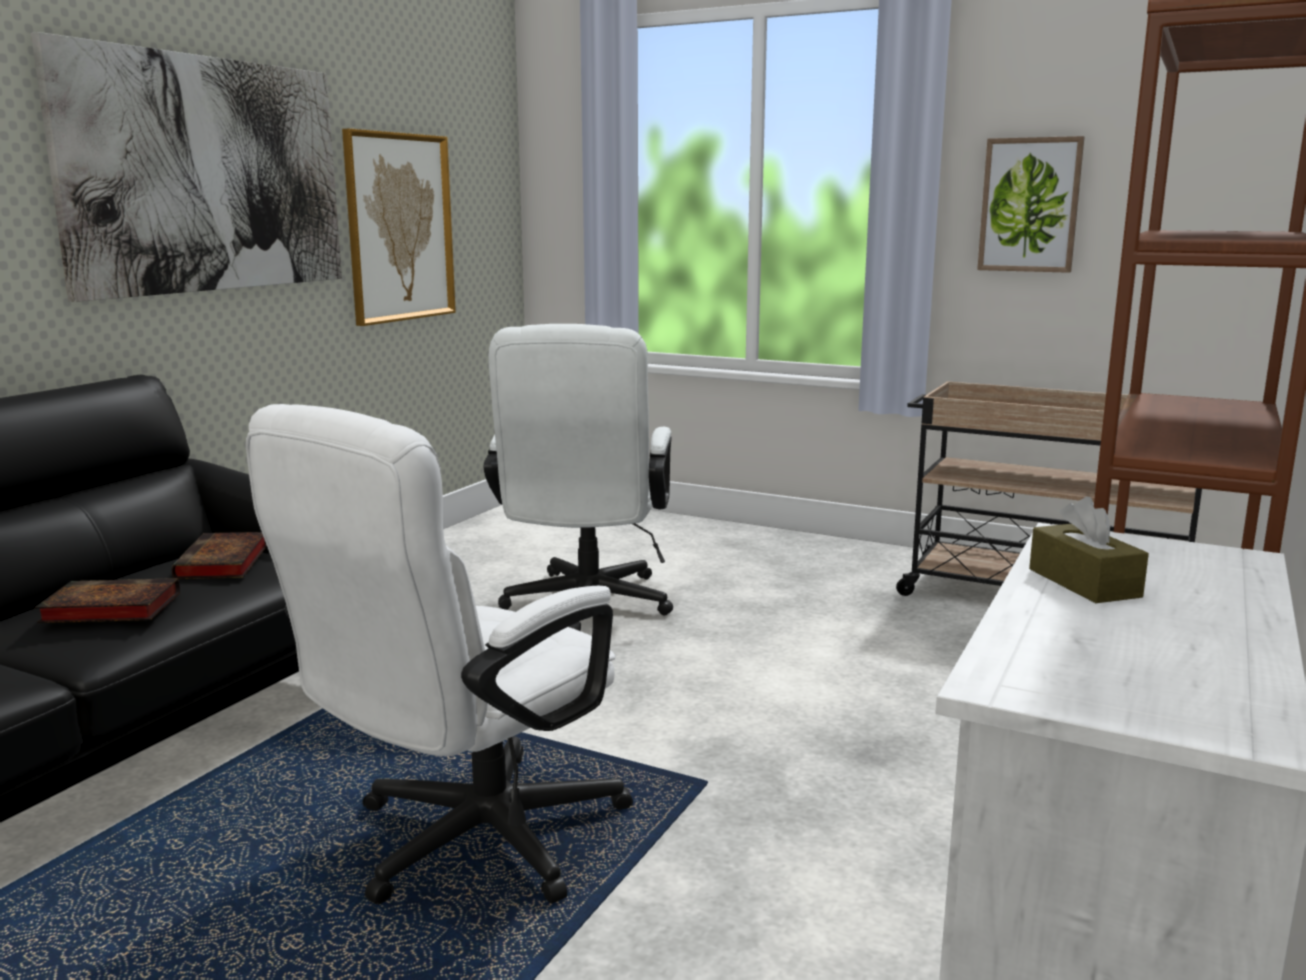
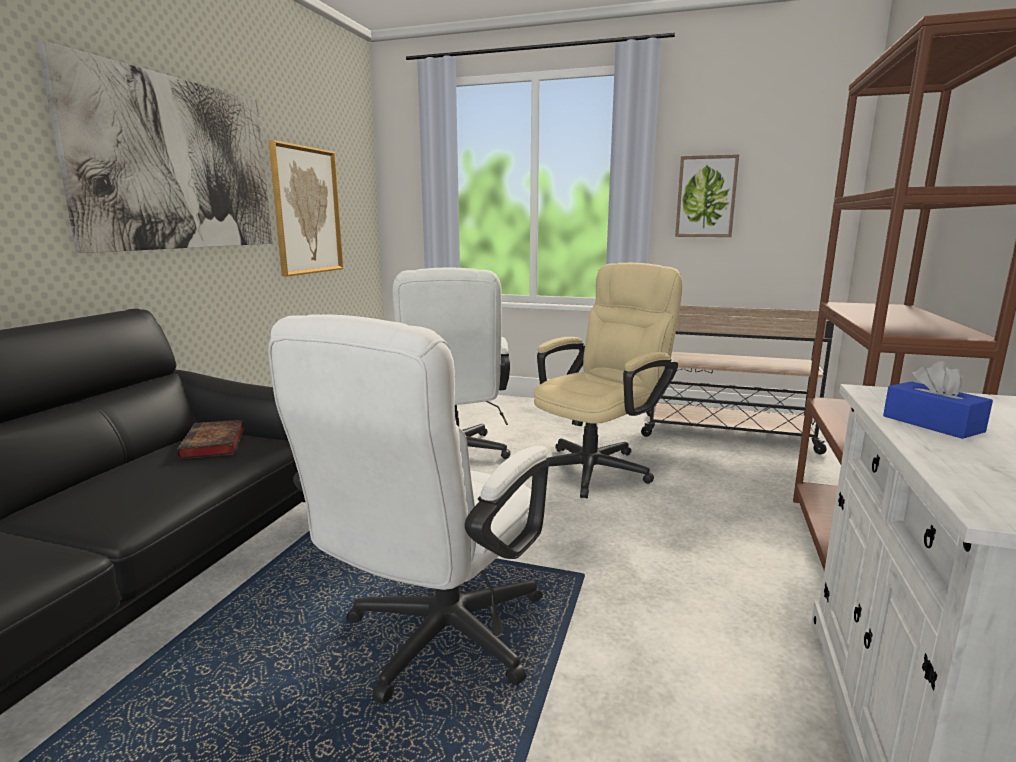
camera: 10 degrees left, 0 degrees up
book [35,578,180,623] -> none
brown tissue box [1029,497,1149,603] -> blue tissue box [883,361,993,439]
none -> beige office chair [534,263,683,499]

